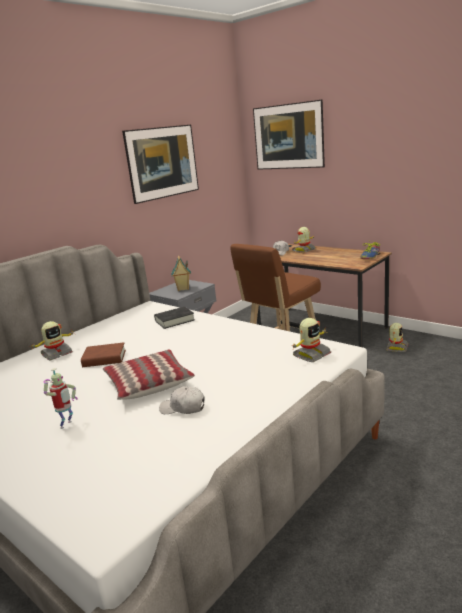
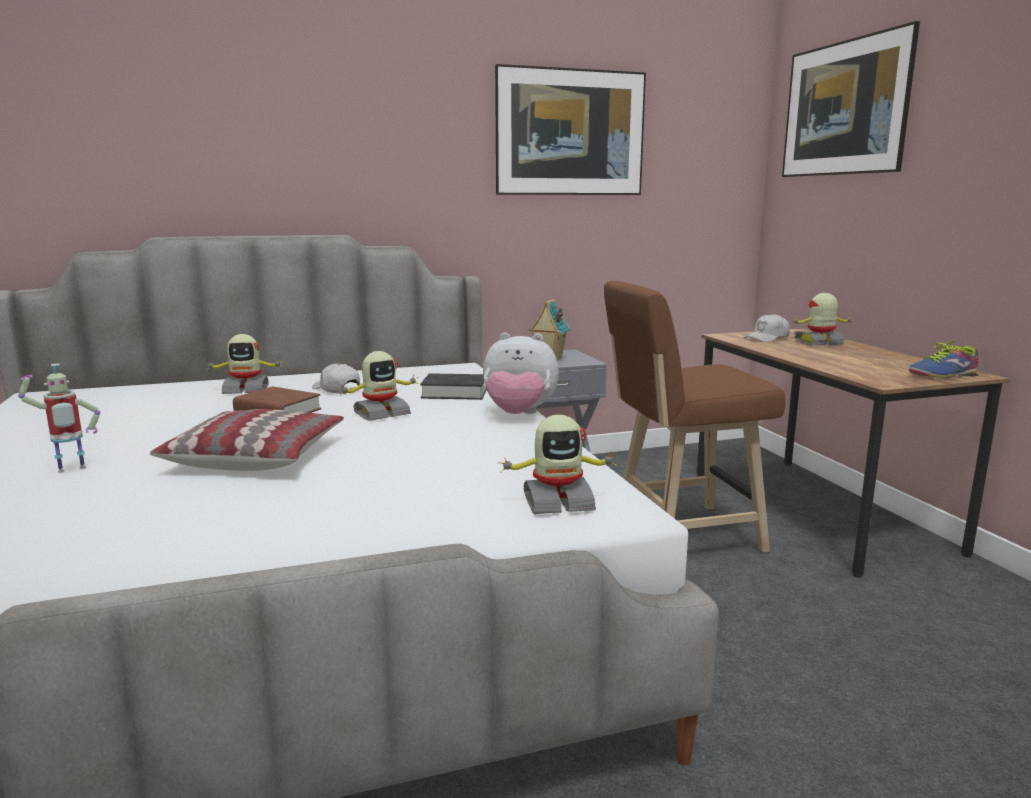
camera: 30 degrees right, 5 degrees down
white cap [159,386,205,414] -> white cap moved to [312,363,360,394]
toy robot [386,323,408,352] -> toy robot moved to [340,351,418,421]
none -> plush toy [483,333,559,414]

